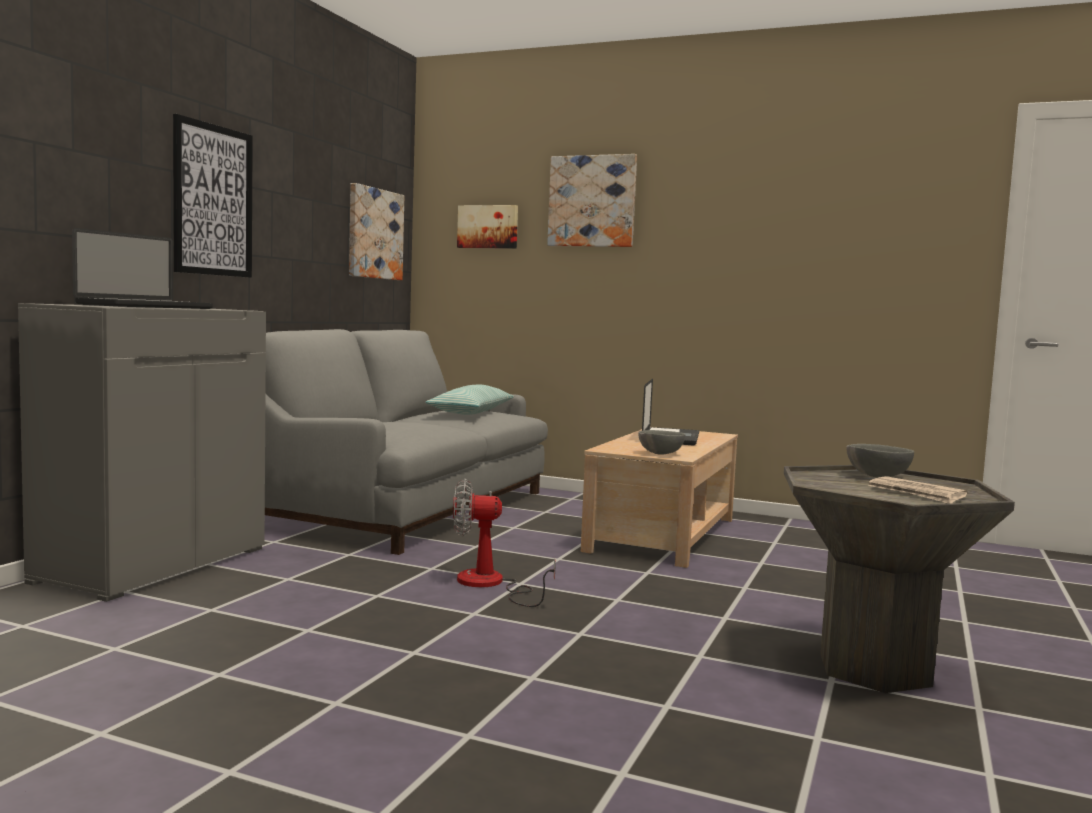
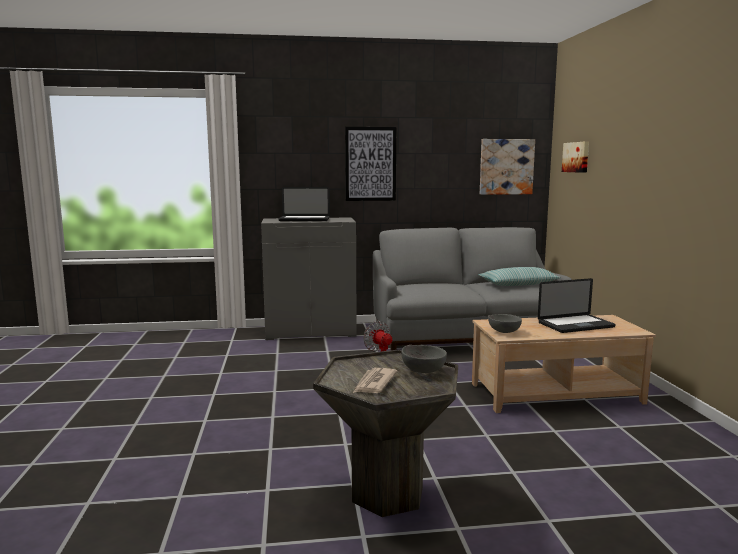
camera: 60 degrees right, 5 degrees up
picture [547,154,637,247] -> none

